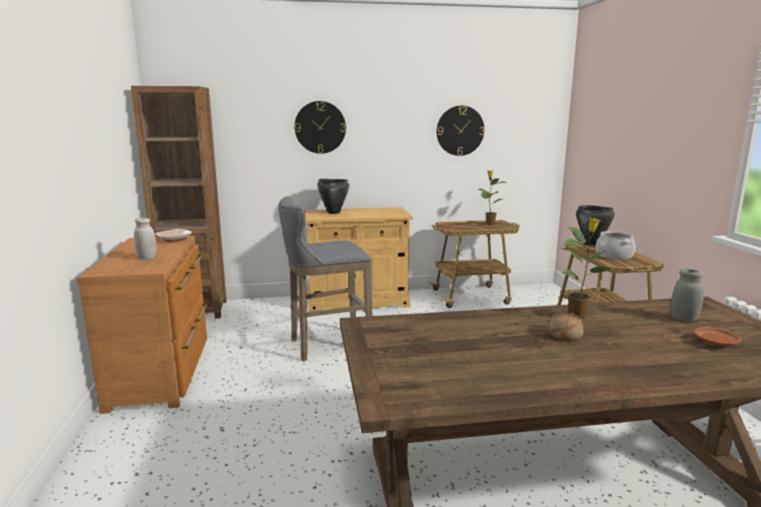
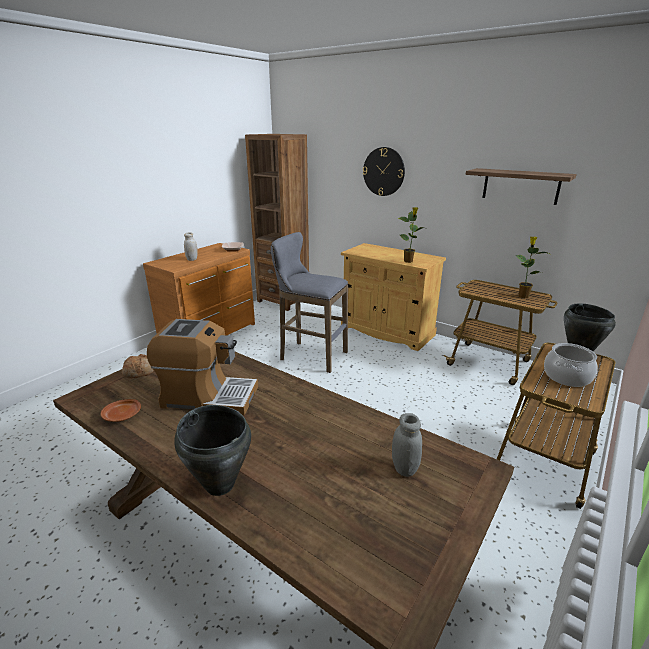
camera: 45 degrees right, 10 degrees up
black cooking pot [317,179,349,214] -> black cooking pot moved to [175,405,251,496]
wall clock [437,106,484,156] -> shelf [466,168,577,205]
bread [548,312,584,341] -> bread moved to [122,354,154,378]
potted plant [560,218,614,319] -> potted plant moved to [398,207,424,263]
brown plate [694,327,741,346] -> brown plate moved to [101,399,141,422]
none -> coffee machine [147,319,258,415]

